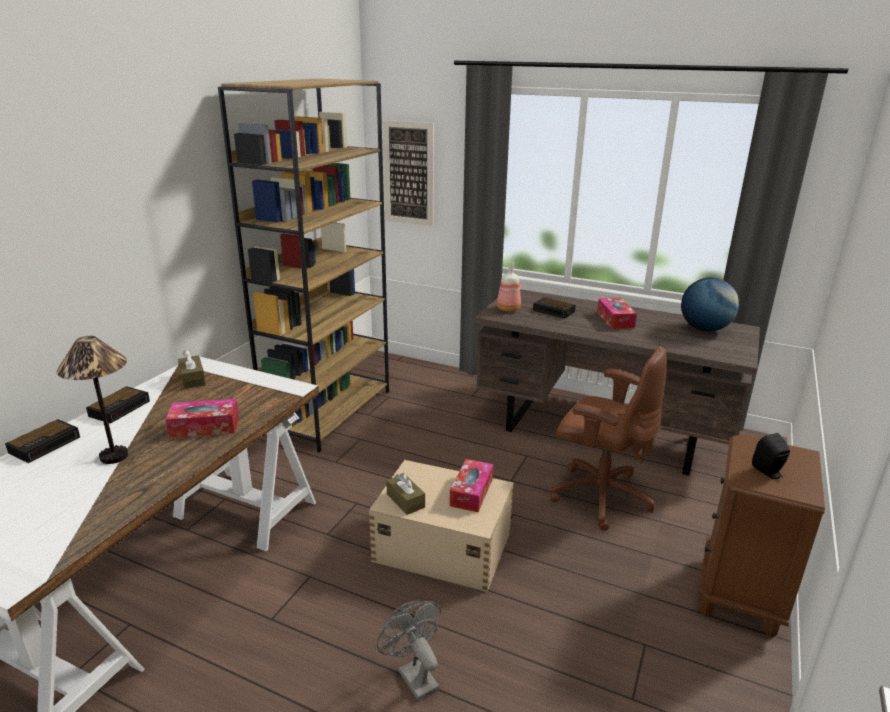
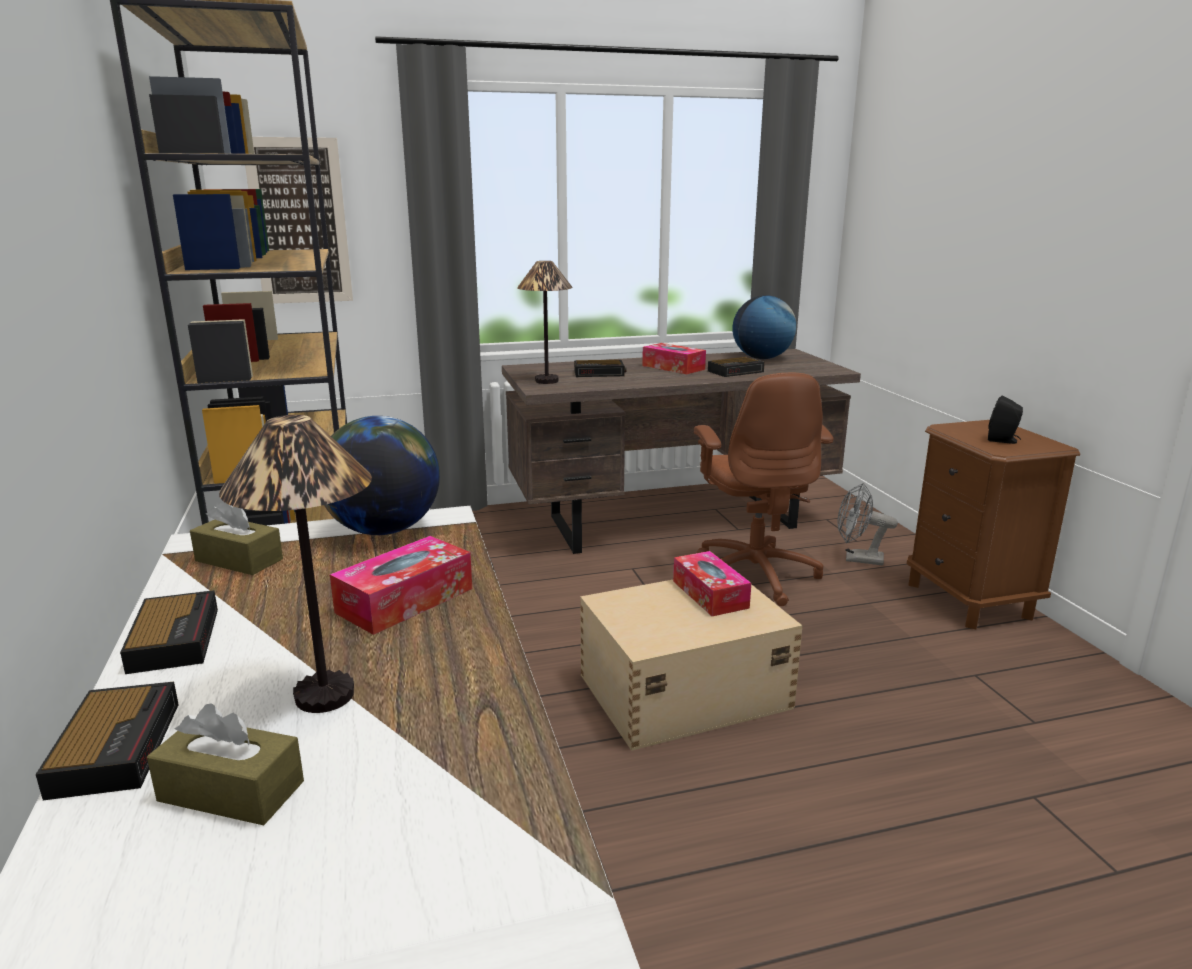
camera: 40 degrees left, 5 degrees down
grey fan [377,601,441,701] -> grey fan moved to [838,483,898,565]
brown tissue box [386,473,425,515] -> brown tissue box moved to [147,703,304,825]
bottle [497,261,521,312] -> table lamp [517,261,573,384]
brown office chair [550,346,667,531] -> brown office chair turned 90 degrees clockwise [694,373,834,606]
none -> globe [324,416,440,535]
none -> alarm clock [708,357,765,377]

